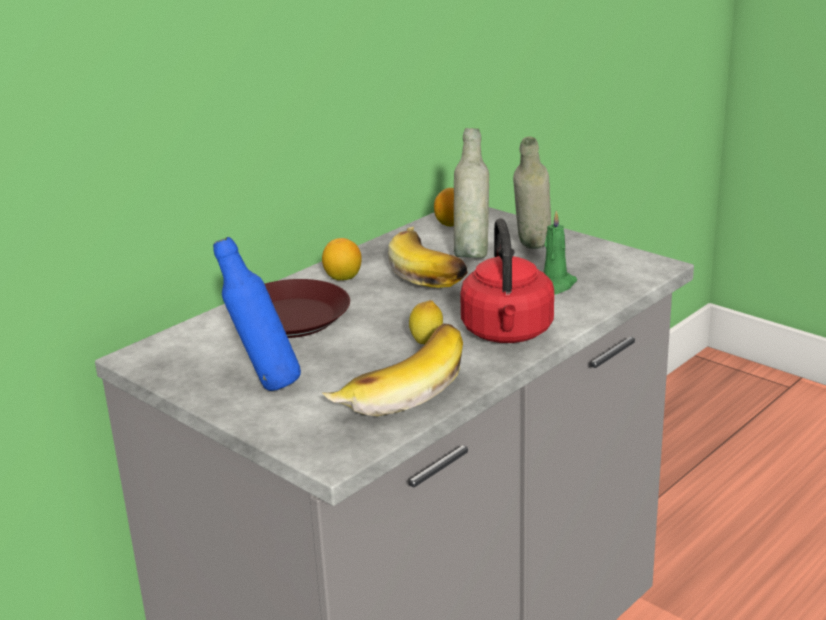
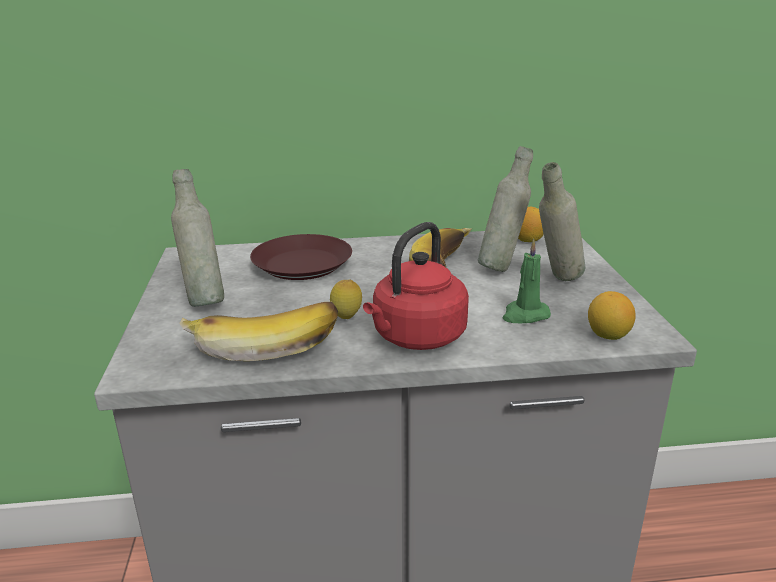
camera: 40 degrees right, 0 degrees up
blue bottle [213,237,301,391] -> grey bottle [171,169,224,307]
lemon [322,238,362,281] -> lemon moved to [588,291,636,340]

